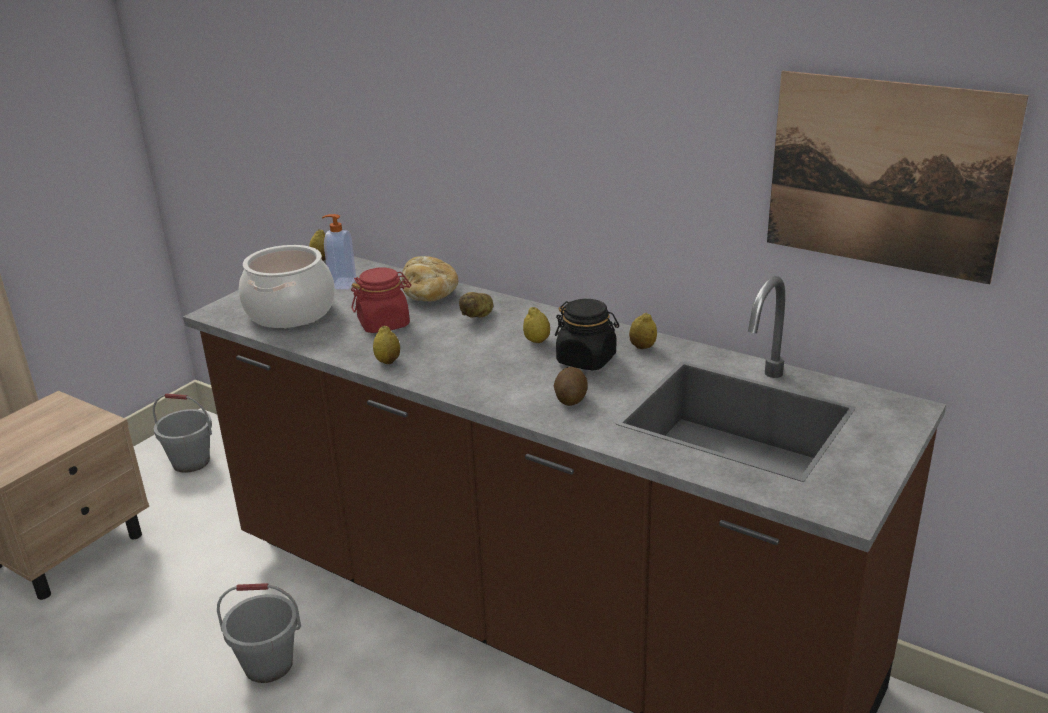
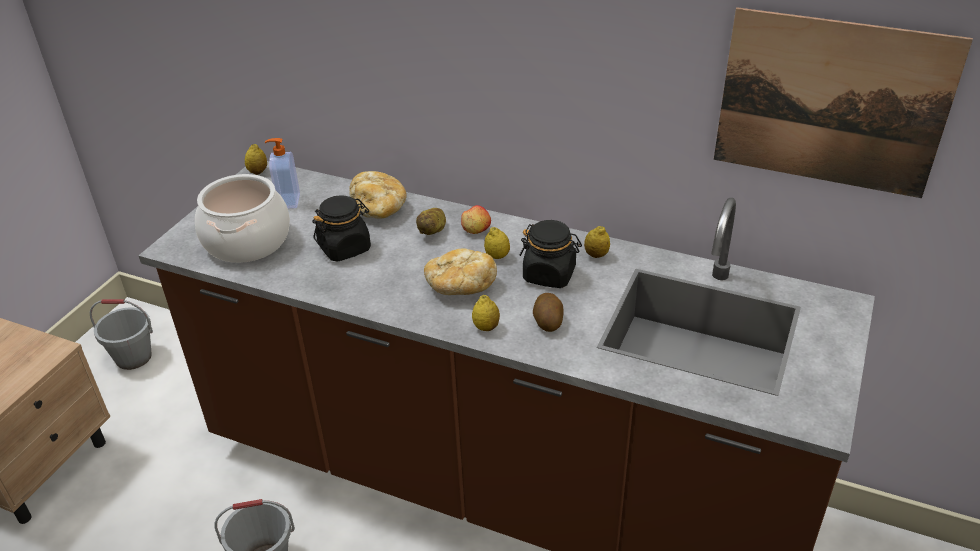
camera: 10 degrees left, 10 degrees up
red jar [351,267,411,333] -> black jar [313,195,371,261]
lemon [373,326,400,364] -> lemon moved to [472,295,500,331]
none -> bread [424,248,497,295]
none -> apple [461,205,491,234]

